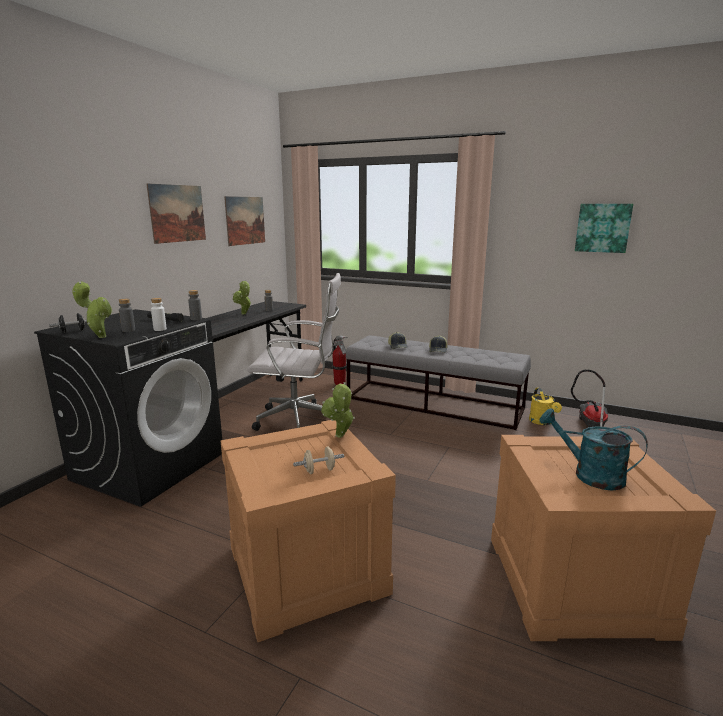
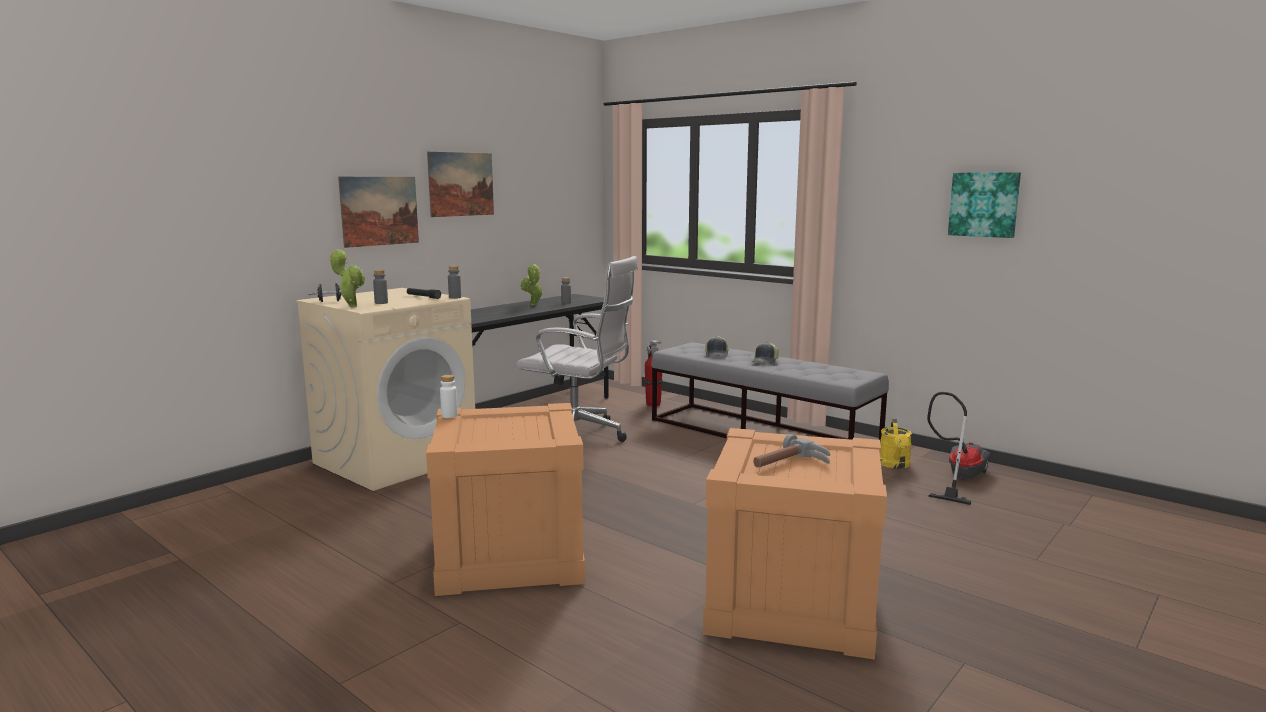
camera: 15 degrees right, 5 degrees down
black washing machine [34,309,222,507] -> beige washing machine [296,288,475,491]
white bottle [151,298,167,331] -> white bottle moved to [440,375,458,418]
picture [224,196,265,246] -> picture moved to [338,177,419,248]
beige dumbbell [293,447,344,474] -> none
potted plant [321,382,355,438] -> none
turquoise watering can [540,408,648,491] -> hammer [753,434,830,467]

